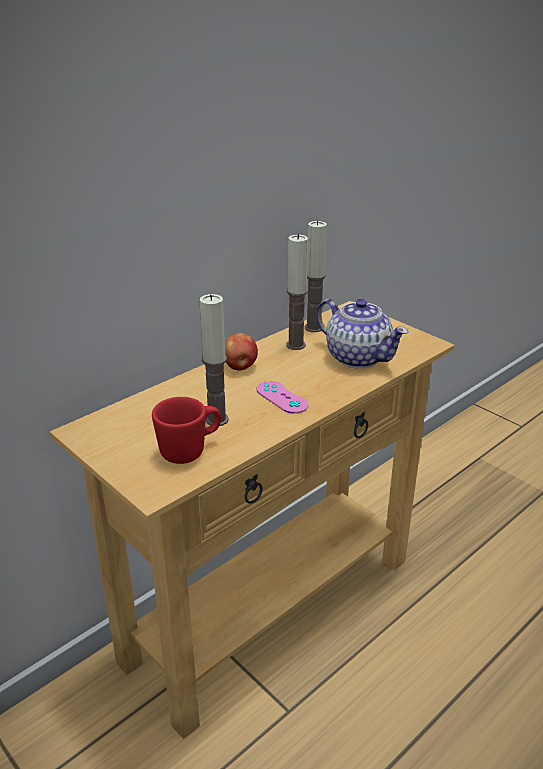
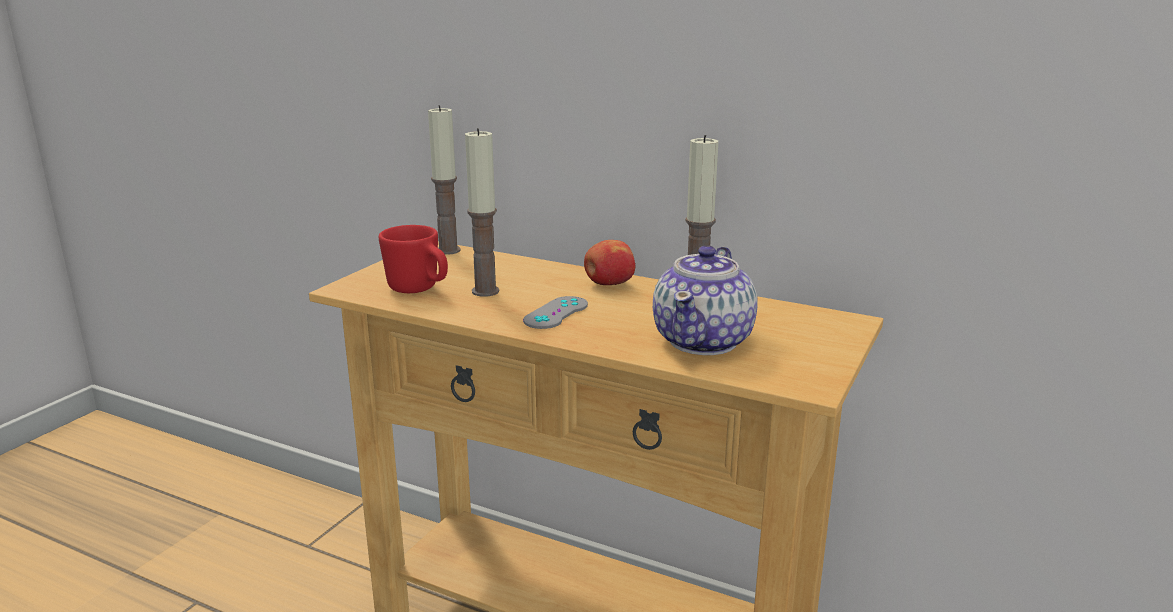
camera: 70 degrees right, 10 degrees down
pink game controller [257,381,309,414] -> grey game controller [523,296,588,329]
candle [305,220,327,332] -> candle moved to [428,105,461,255]

